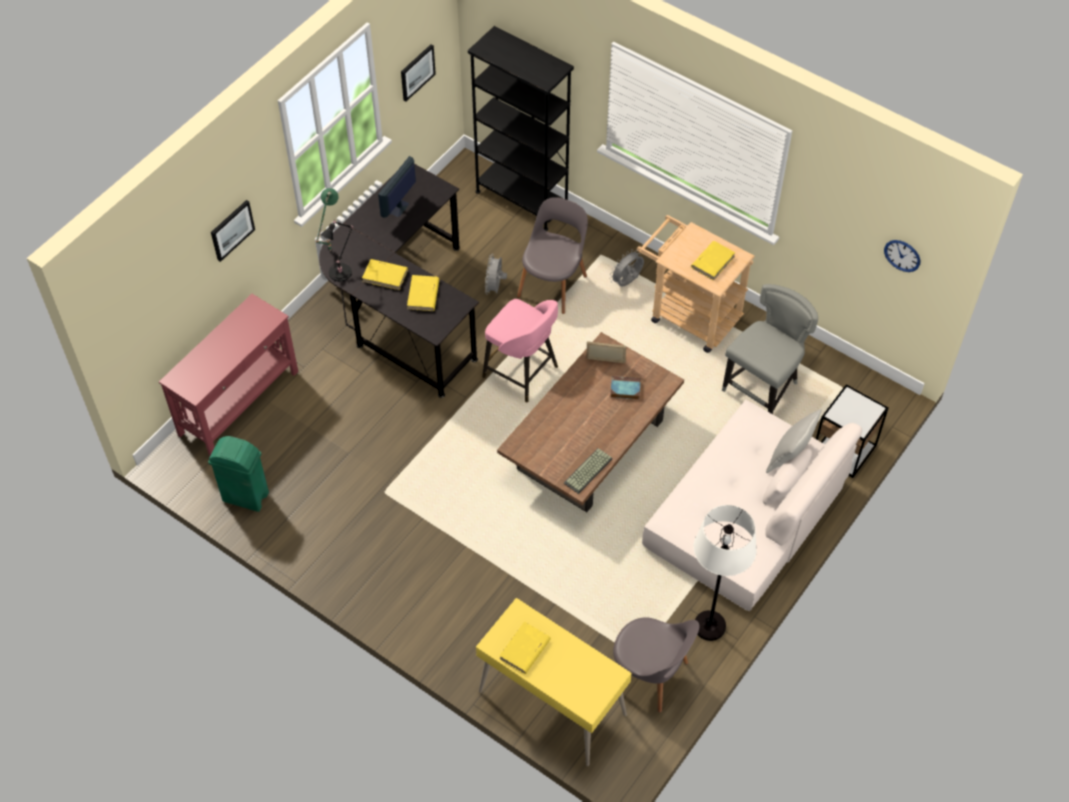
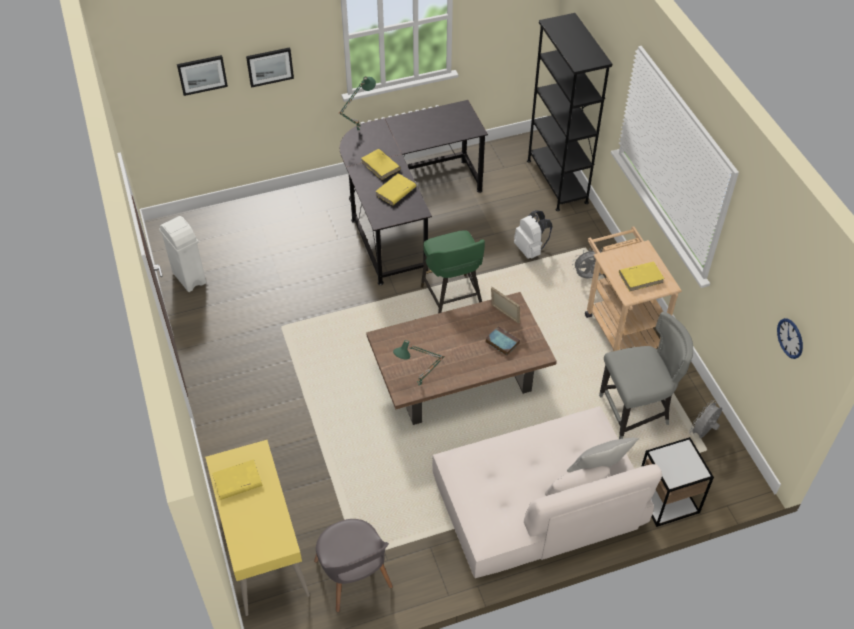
camera: 35 degrees right, 5 degrees down
red console table [159,294,298,457] -> none
green trash can [208,436,269,512] -> white trash can [159,216,206,292]
black table lamp [321,221,353,281] -> none
monitor [378,156,416,218] -> none
picture [401,44,436,101] -> picture moved to [177,55,228,96]
pink stool [482,299,558,402] -> green stool [421,230,485,313]
grey fan [485,254,507,295] -> grey fan moved to [689,400,722,438]
grey chair [517,197,588,314] -> white backpack [514,210,553,259]
keyboard [564,448,613,494] -> green table lamp [393,340,444,386]
white floor lamp [694,505,757,641] -> none

